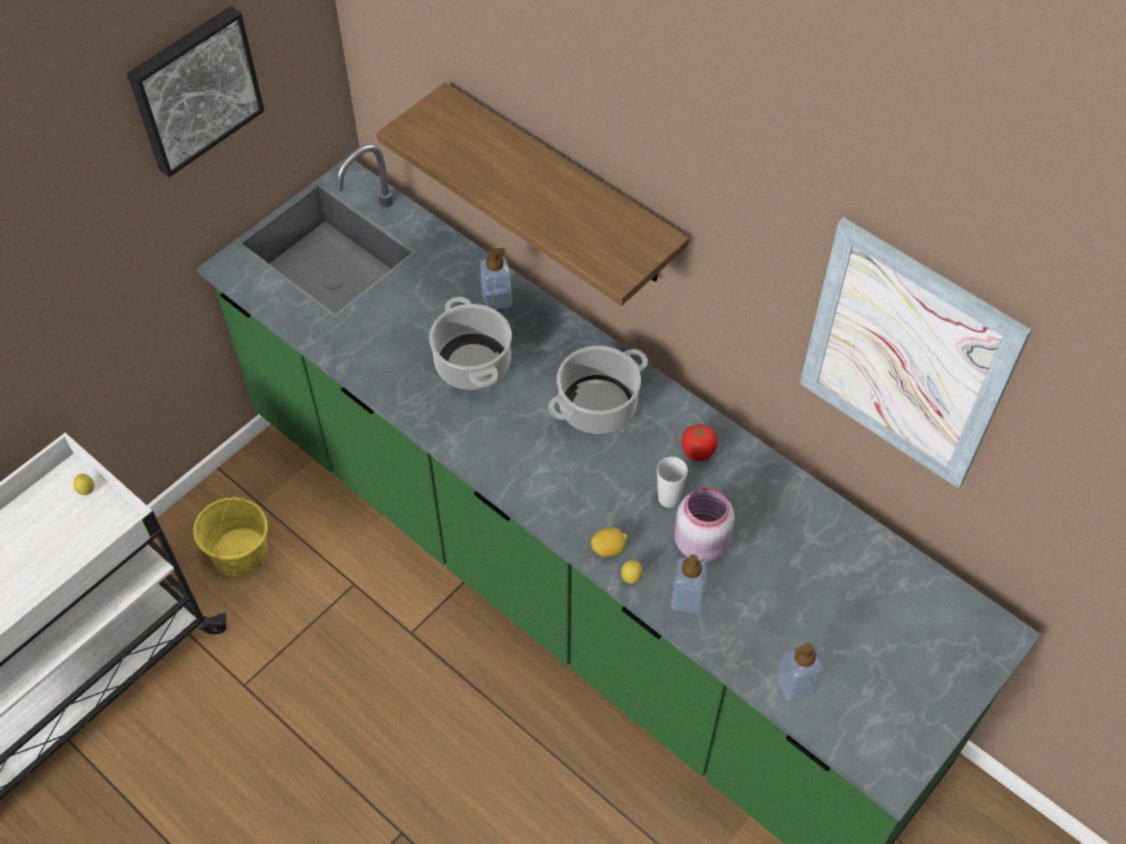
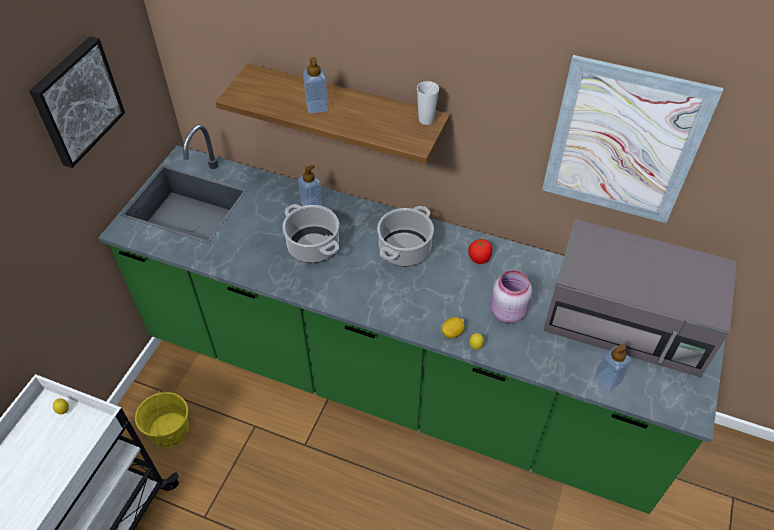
camera: 20 degrees left, 5 degrees down
cup [657,457,688,508] -> cup moved to [417,81,439,125]
soap dispenser [671,554,708,613] -> soap dispenser moved to [303,57,328,114]
none -> grey microwave [544,219,737,378]

